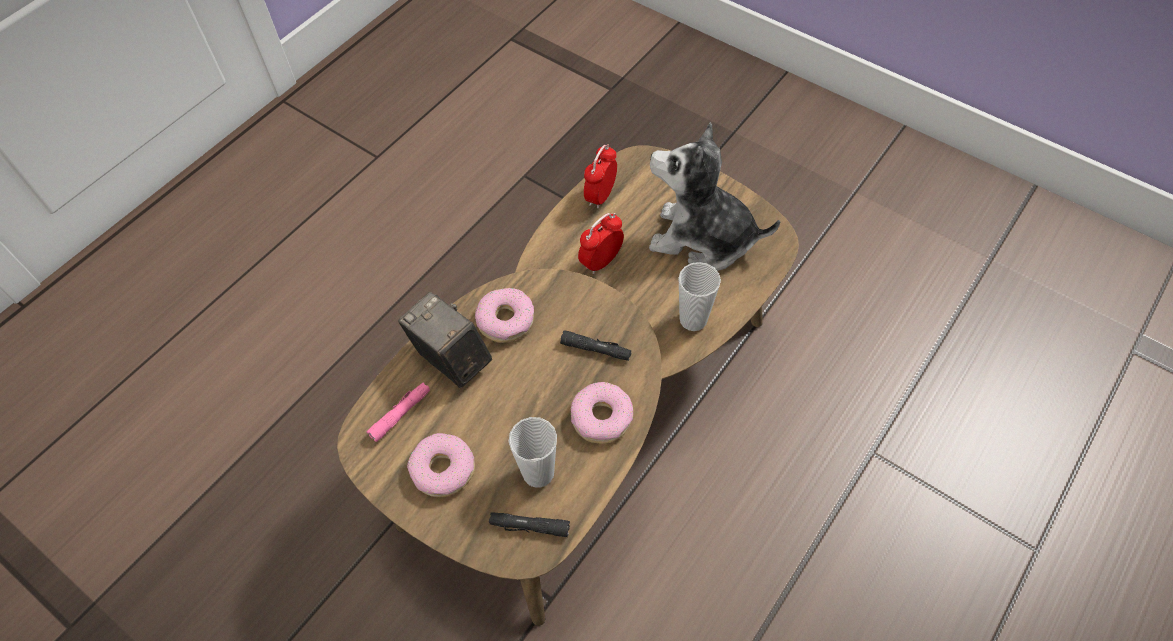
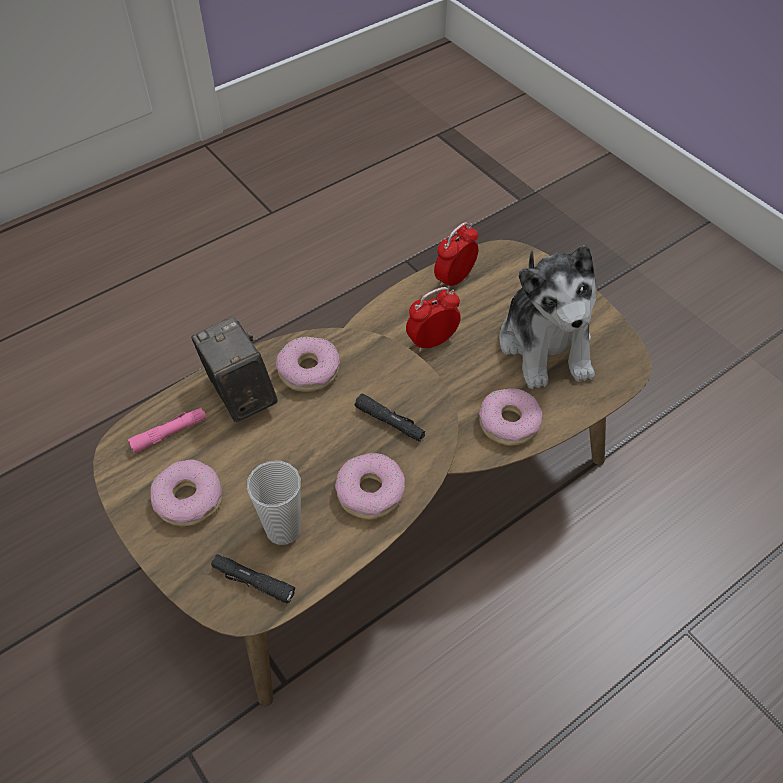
camera: 15 degrees right, 5 degrees down
plush toy [649,122,780,271] -> plush toy turned 135 degrees counterclockwise [500,245,596,389]
cup [679,262,721,331] -> donut [479,388,542,446]

